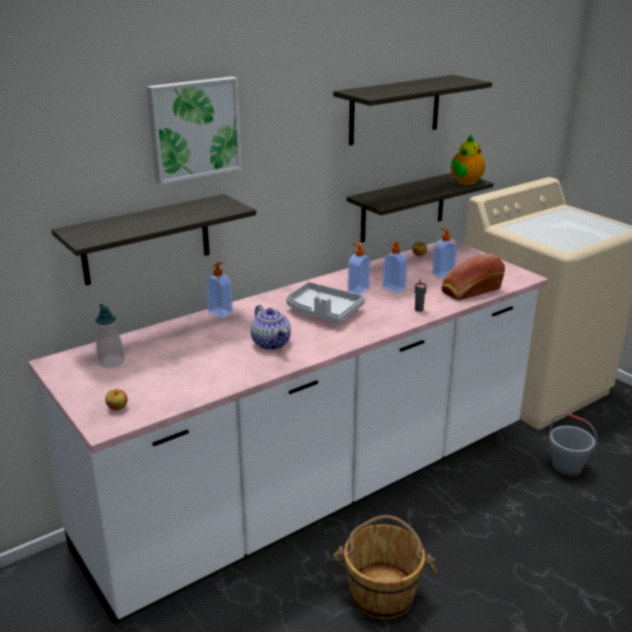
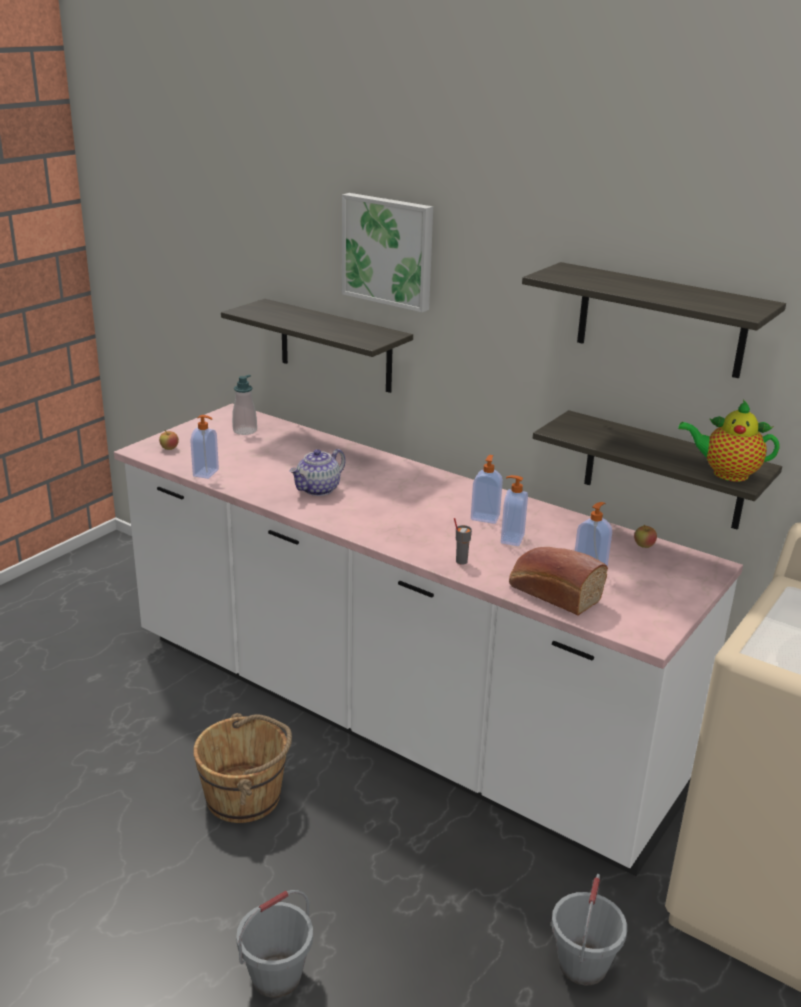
camera: 70 degrees right, 0 degrees up
soap dispenser [206,262,233,318] -> soap dispenser moved to [191,415,219,479]
grey tray [286,282,365,324] -> none
none -> grey bucket [236,890,313,998]

